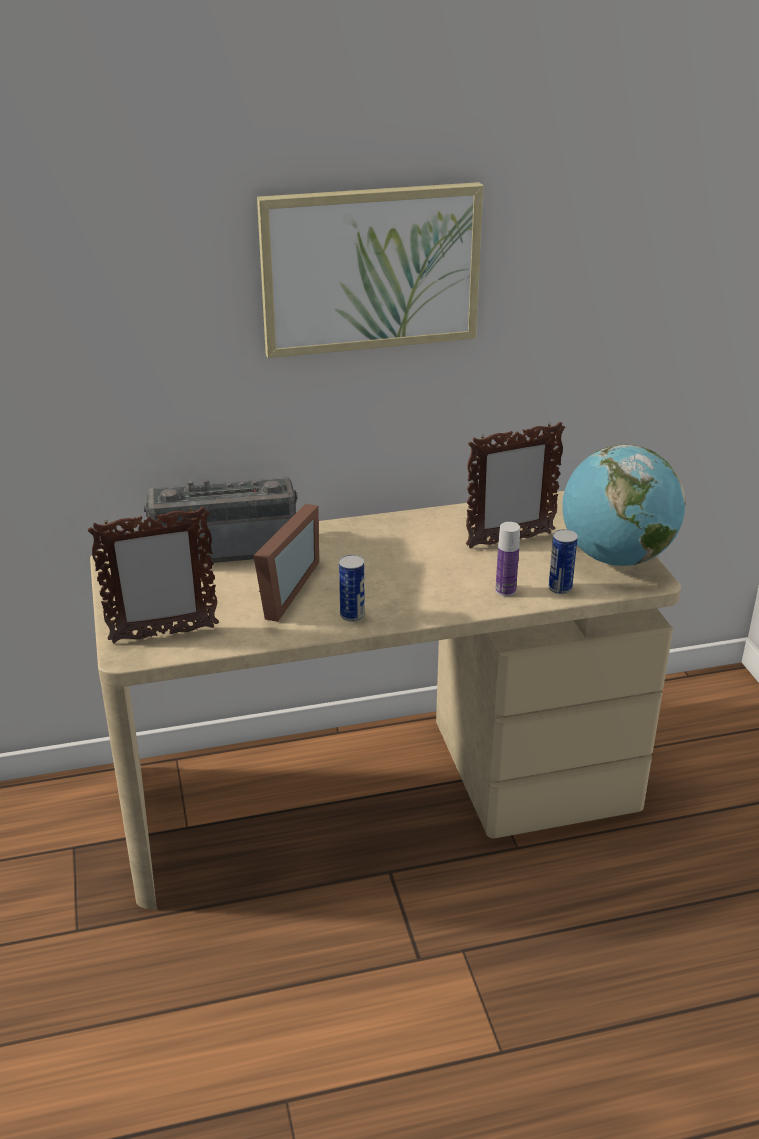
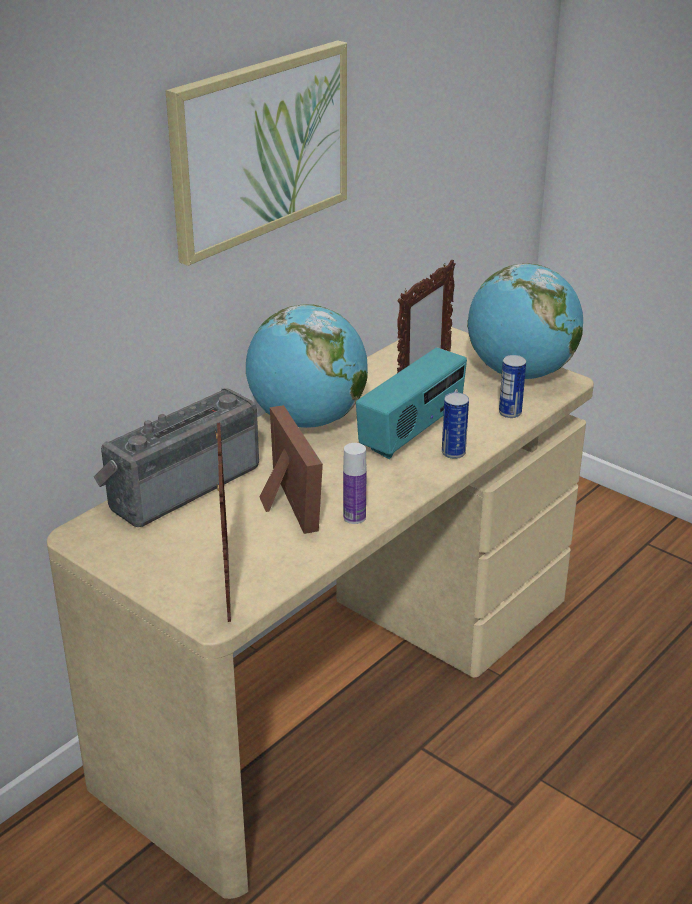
camera: 35 degrees left, 0 degrees up
picture frame [88,507,219,643] -> picture frame turned 45 degrees counterclockwise [215,423,231,622]
can [339,555,365,622] -> can moved to [442,392,469,459]
bottle [495,522,520,596] -> bottle moved to [343,443,367,524]
none -> globe [246,304,368,428]
none -> radio [356,348,467,459]

